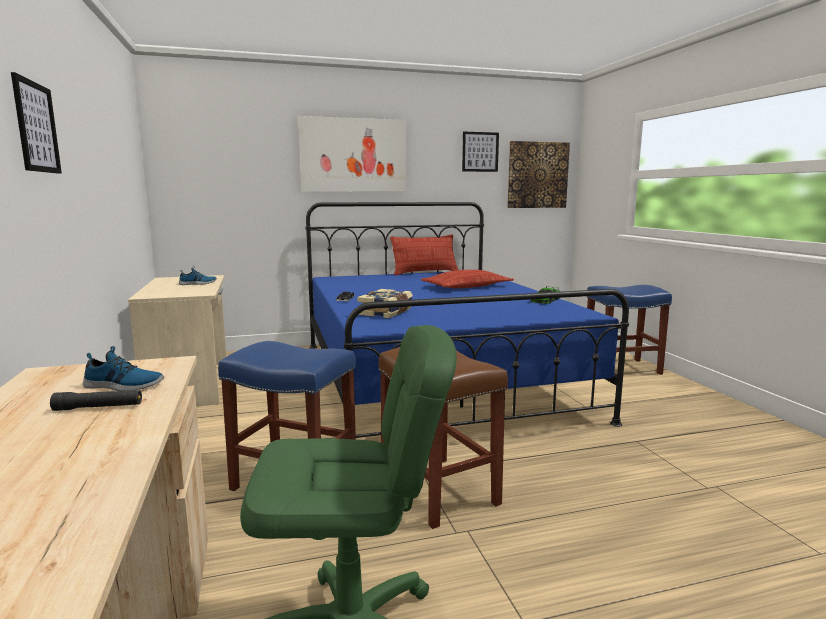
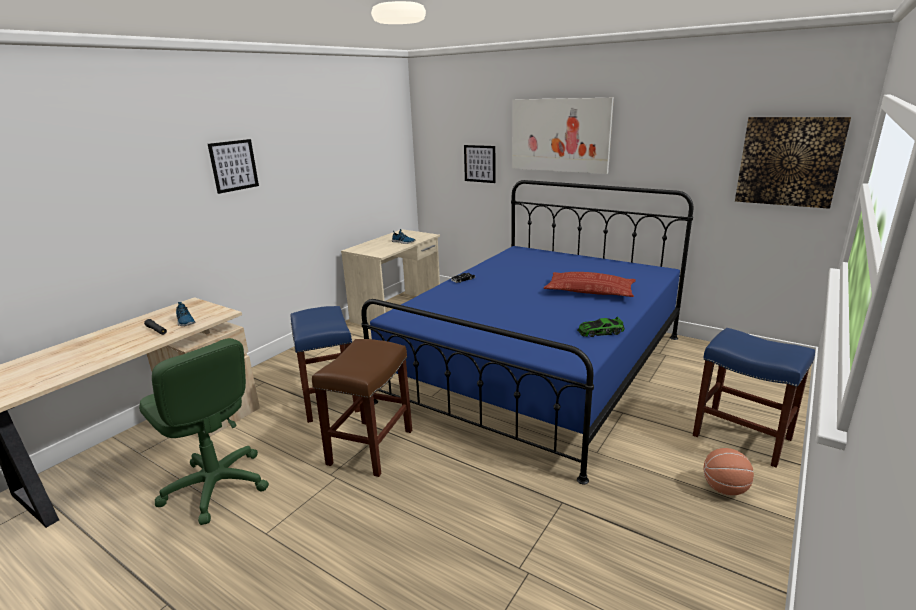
camera: 50 degrees right, 10 degrees up
book [357,289,413,318] -> none
pillow [390,234,458,275] -> none
picture [462,131,499,172] -> picture moved to [464,145,496,183]
none -> basketball [703,448,754,496]

